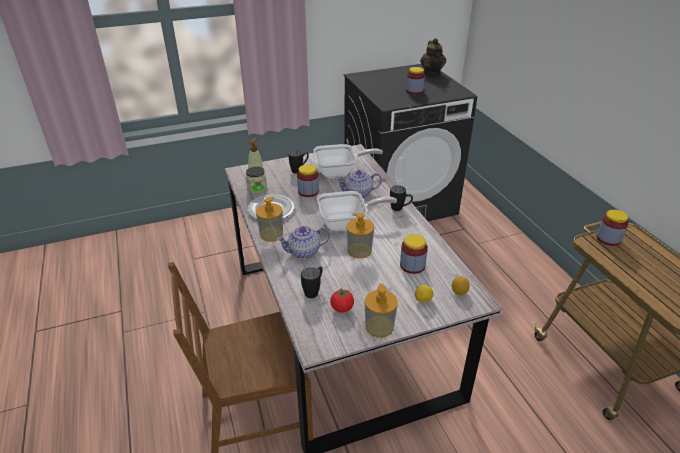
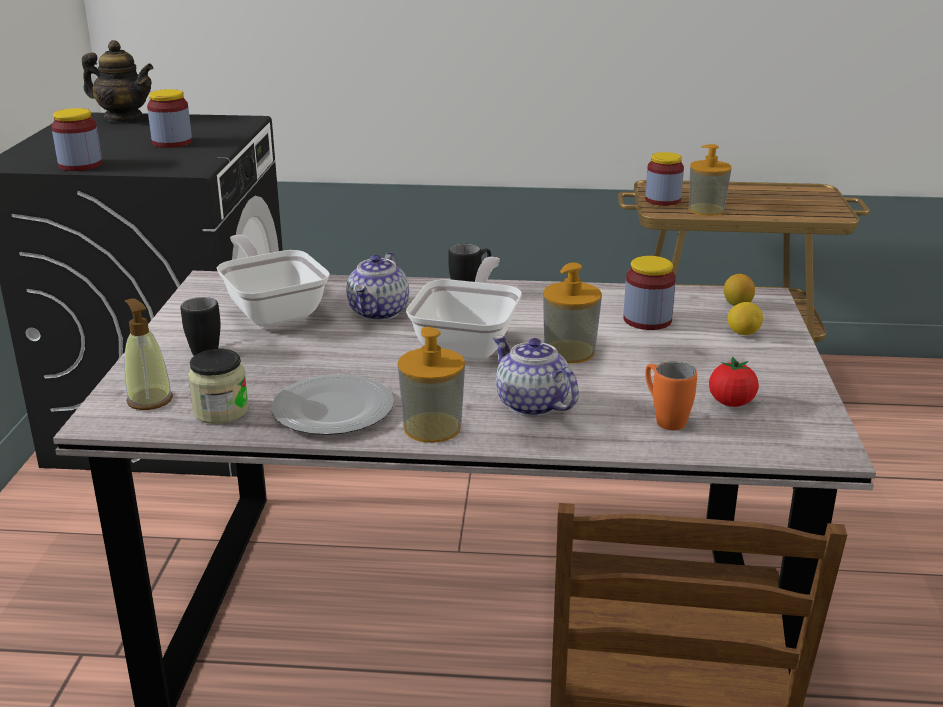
camera: 65 degrees left, 10 degrees down
teapot [276,226,330,259] -> teapot turned 135 degrees clockwise [493,336,579,417]
jar [297,164,319,197] -> jar moved to [51,108,102,171]
black mug [301,266,322,298] -> orange mug [645,362,697,430]
frying pan [313,144,383,177] -> frying pan turned 45 degrees counterclockwise [217,234,330,327]
soap dispenser [365,284,398,338] -> soap dispenser moved to [689,144,731,216]

